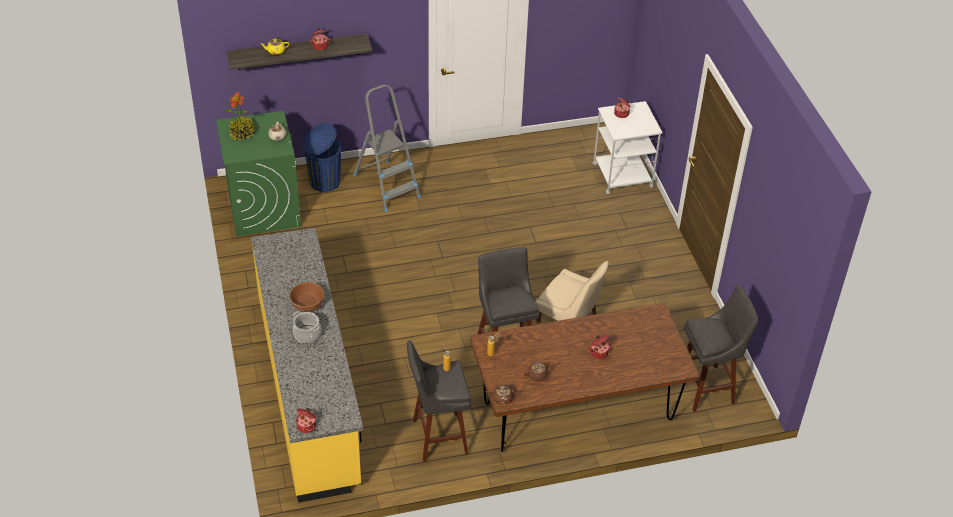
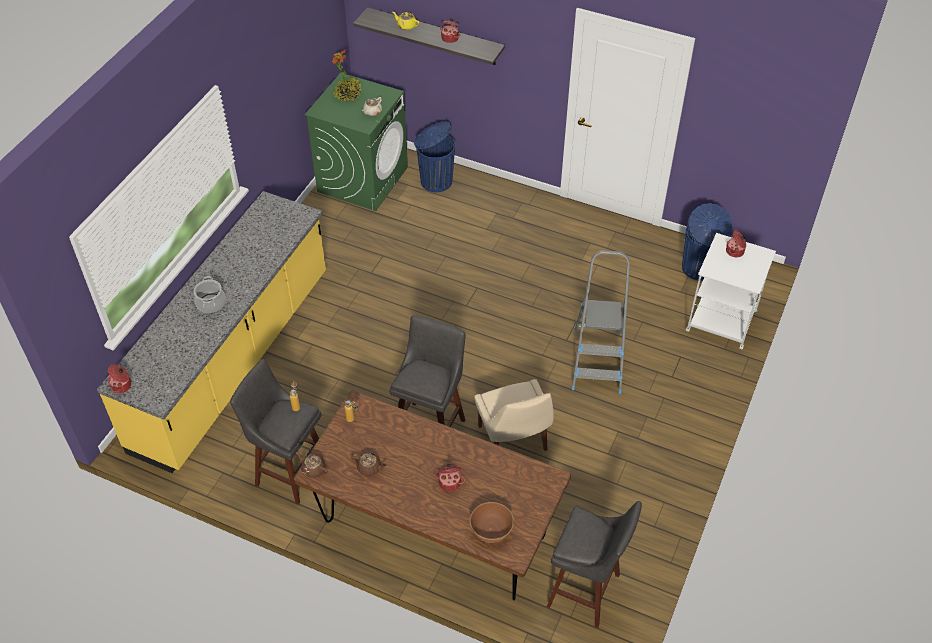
camera: 40 degrees right, 5 degrees up
brown bowl [289,282,324,312] -> brown bowl moved to [469,502,514,543]
grey step ladder [353,85,421,212] -> grey step ladder moved to [572,250,630,394]
none -> blue trash can [682,203,733,281]

